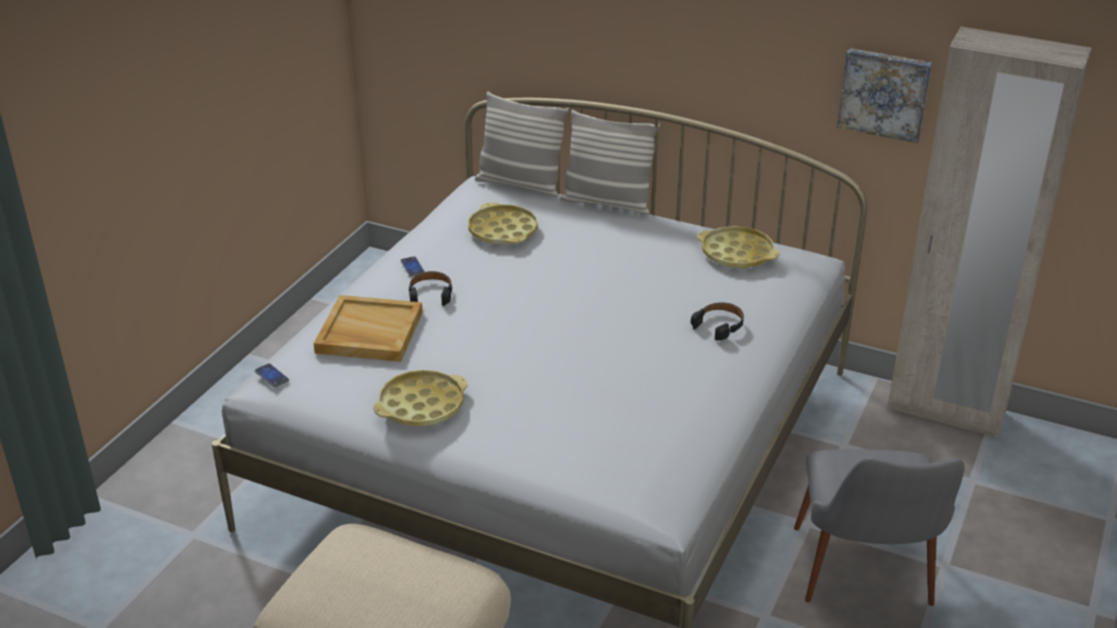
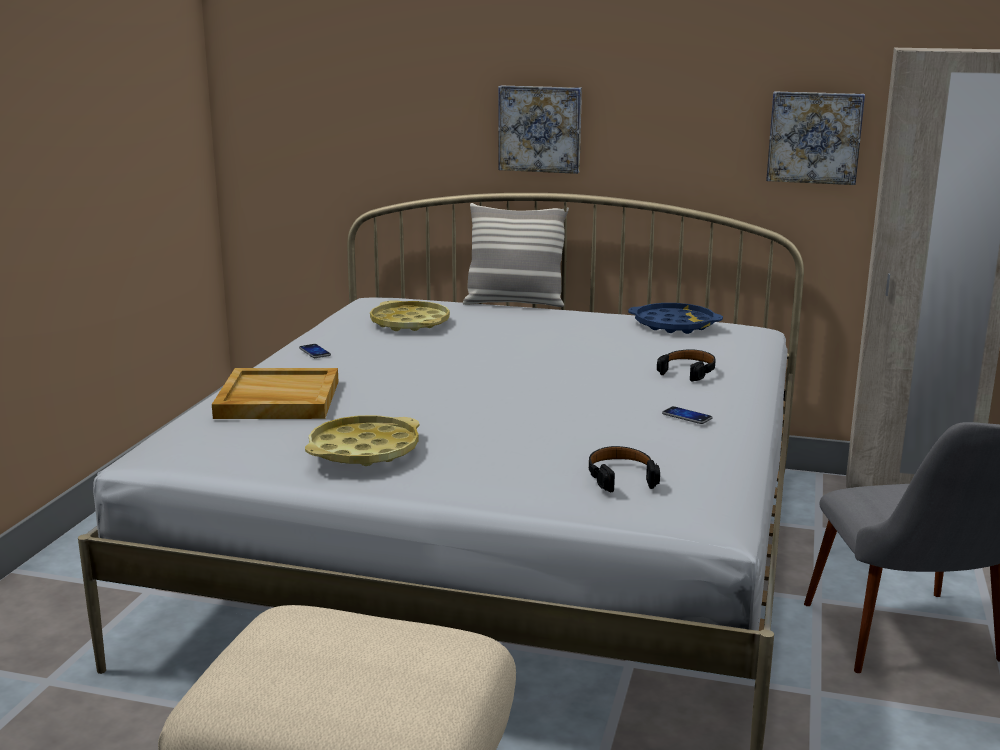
camera: 10 degrees left, 15 degrees down
phone [255,363,289,388] -> phone moved to [662,406,713,424]
black headphones [409,271,452,306] -> black headphones moved to [589,446,660,492]
pillow [475,92,569,196] -> none
yellow tray [697,226,779,269] -> blue tray [628,303,723,334]
none -> picture [498,85,582,174]

